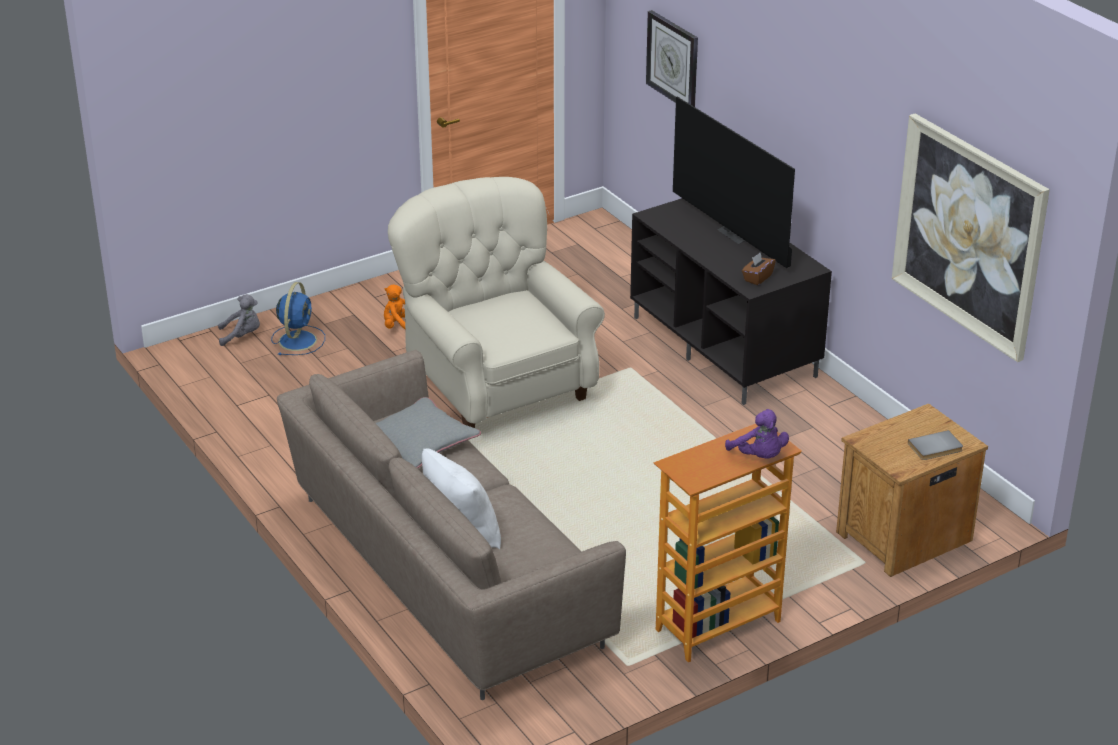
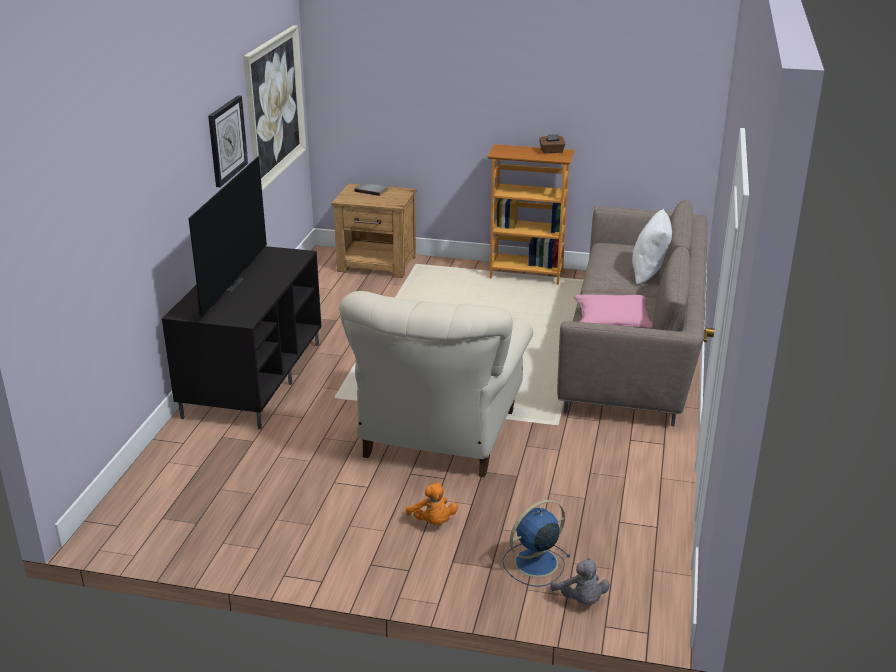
camera: 135 degrees left, 5 degrees down
grey plush toy [218,294,260,346] -> grey plush toy turned 150 degrees counterclockwise [550,558,610,605]
grey pillow [376,397,481,469] -> pink pillow [574,294,653,329]
wall clock [646,10,698,107] -> wall clock moved to [208,96,248,187]
purple plush toy [725,409,789,459] -> none
brown tissue box [742,252,776,285] -> brown tissue box moved to [539,134,566,154]

